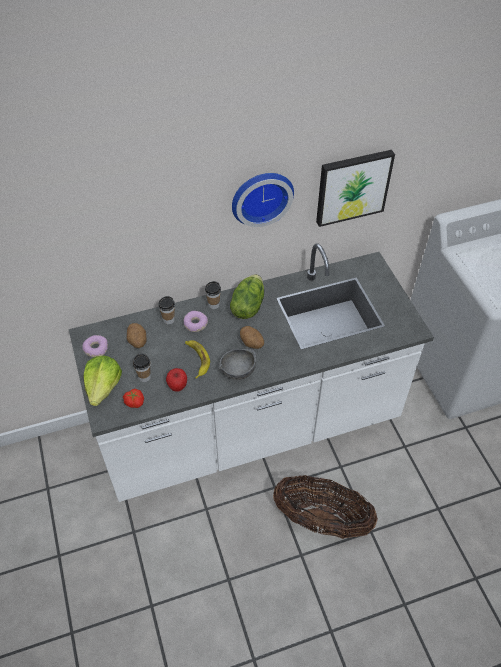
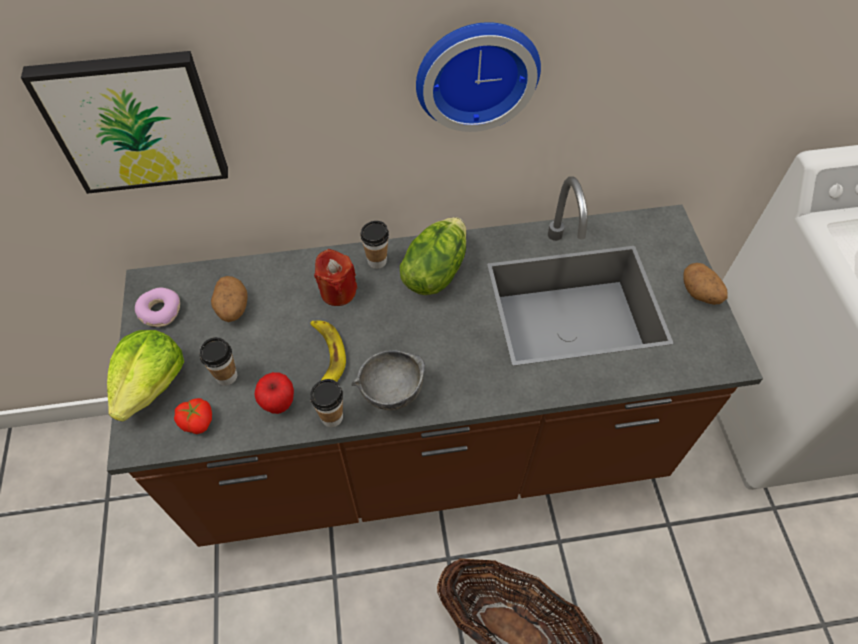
camera: 10 degrees right, 5 degrees up
white counter [69,244,434,502] -> brown counter [107,176,763,547]
cup [158,296,175,324] -> cup moved to [310,379,343,427]
donut [184,311,208,332] -> red candle [314,249,357,306]
potato [240,326,264,349] -> potato moved to [683,263,728,305]
picture [316,150,395,227] -> picture moved to [21,51,228,194]

